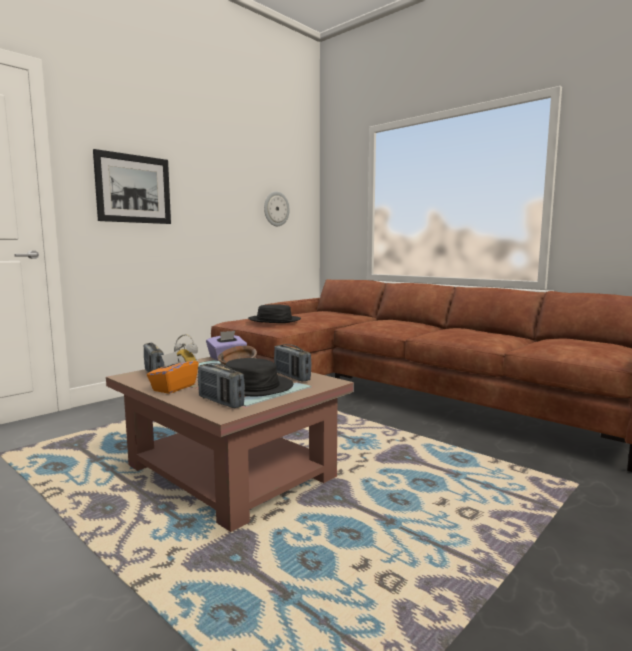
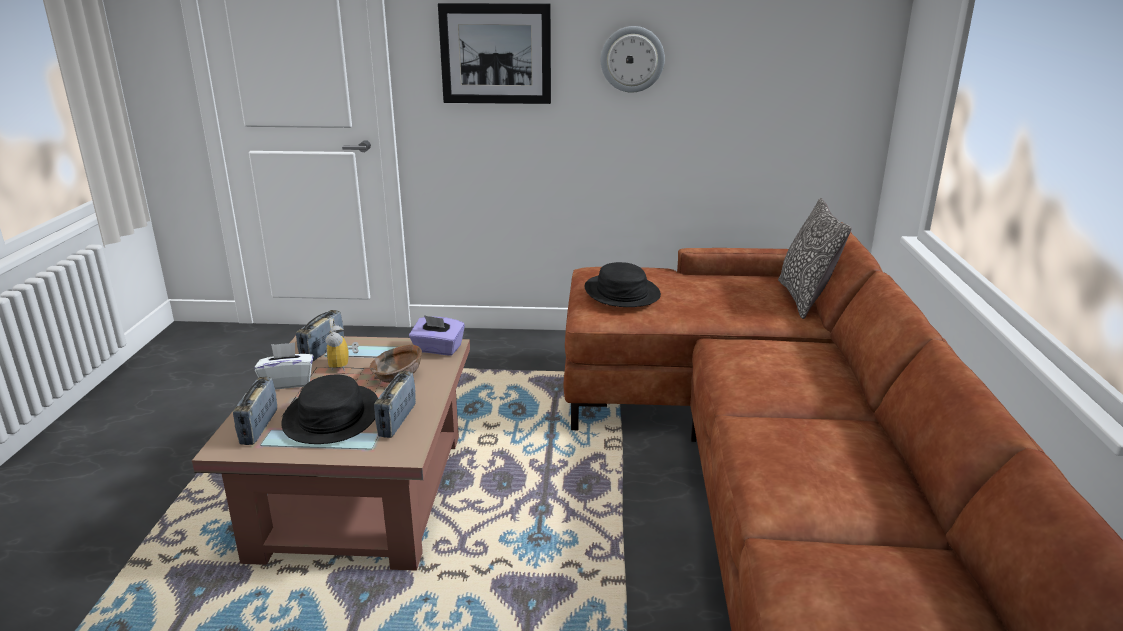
camera: 50 degrees right, 15 degrees up
orange tissue box [147,352,199,394] -> white tissue box [255,342,313,390]
wall clock [264,192,290,226] -> wall clock moved to [601,26,665,93]
none -> pillow [778,198,852,319]

